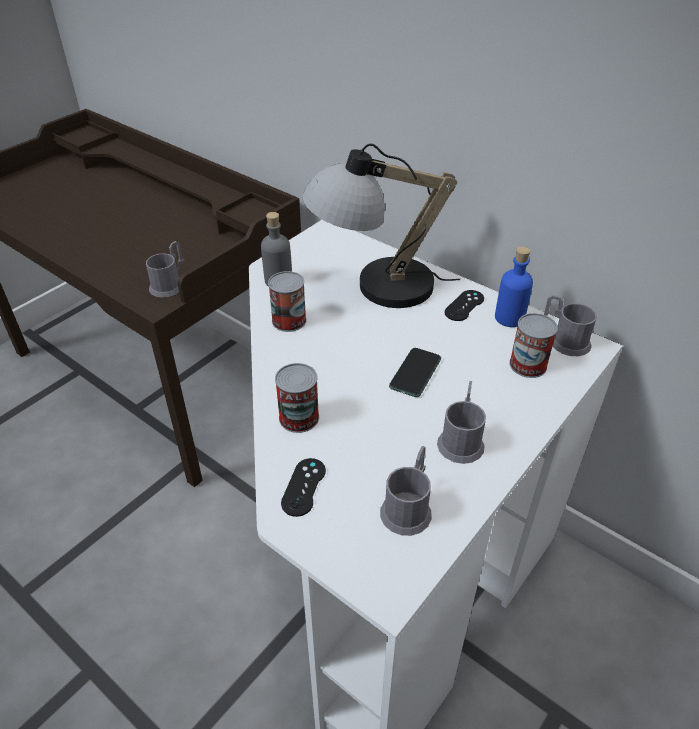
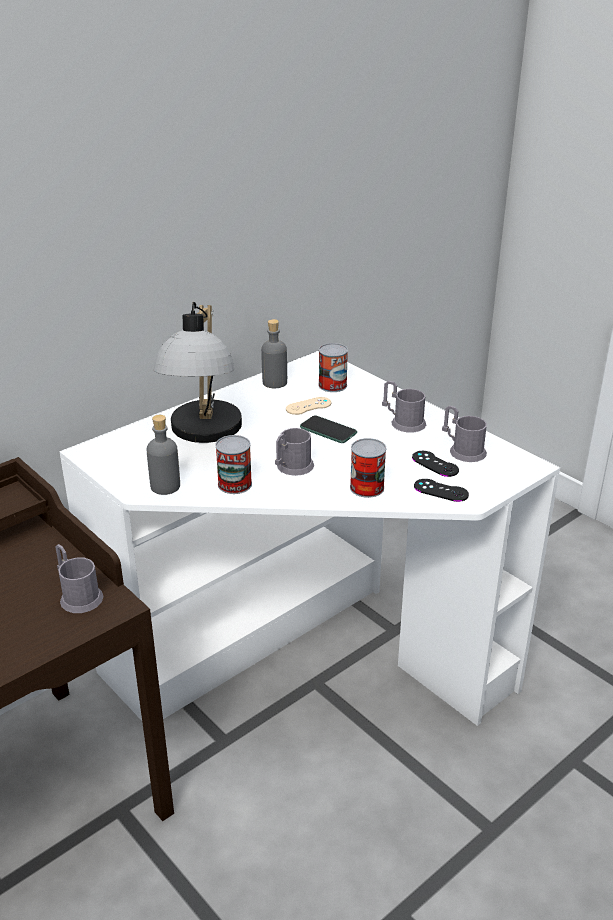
camera: 80 degrees left, 10 degrees down
black game controller [444,290,484,321] -> black game controller moved to [412,451,459,477]
blue bottle [495,247,533,327] -> grey bottle [261,319,287,388]
grey mug [544,295,597,356] -> grey mug moved to [275,428,314,476]
none -> beige game controller [286,397,331,415]

